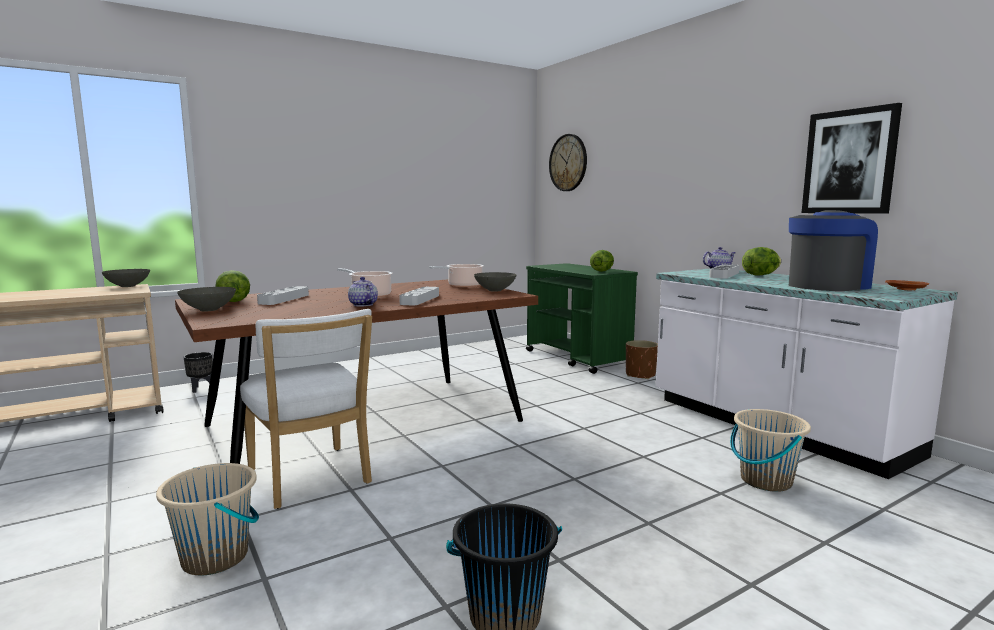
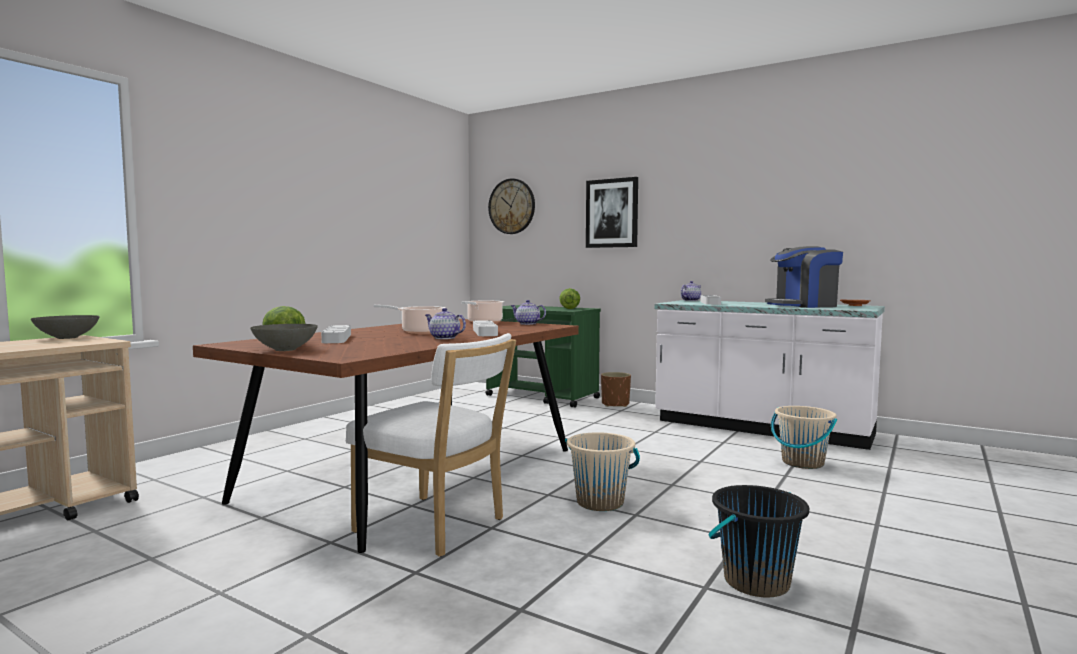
camera: 25 degrees left, 5 degrees down
beige bucket [156,463,259,575] -> beige bucket moved to [565,432,640,511]
black planter [183,352,213,393] -> none
grey bowl [474,272,517,292] -> teapot [511,300,546,325]
lettuce [742,247,781,276] -> none
coffee machine [789,210,878,291] -> coffee machine turned 135 degrees counterclockwise [765,246,843,308]
picture [802,103,902,214] -> picture moved to [586,177,638,248]

